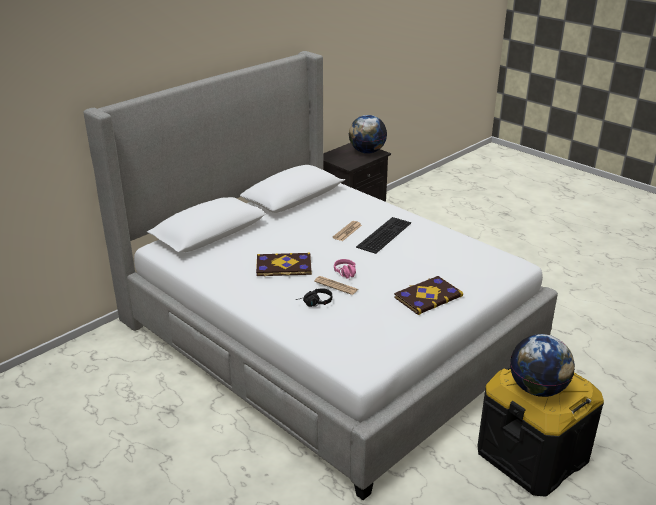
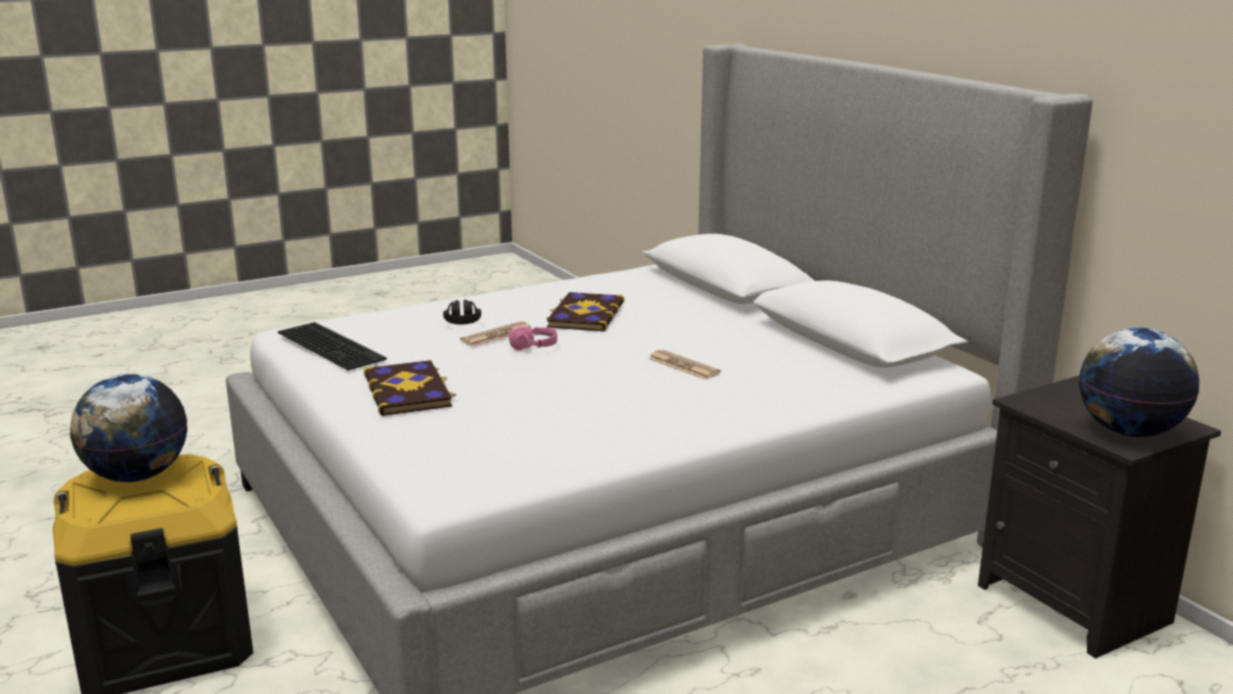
camera: 105 degrees right, 10 degrees down
keyboard [356,217,411,254] -> keyboard moved to [278,322,387,370]

